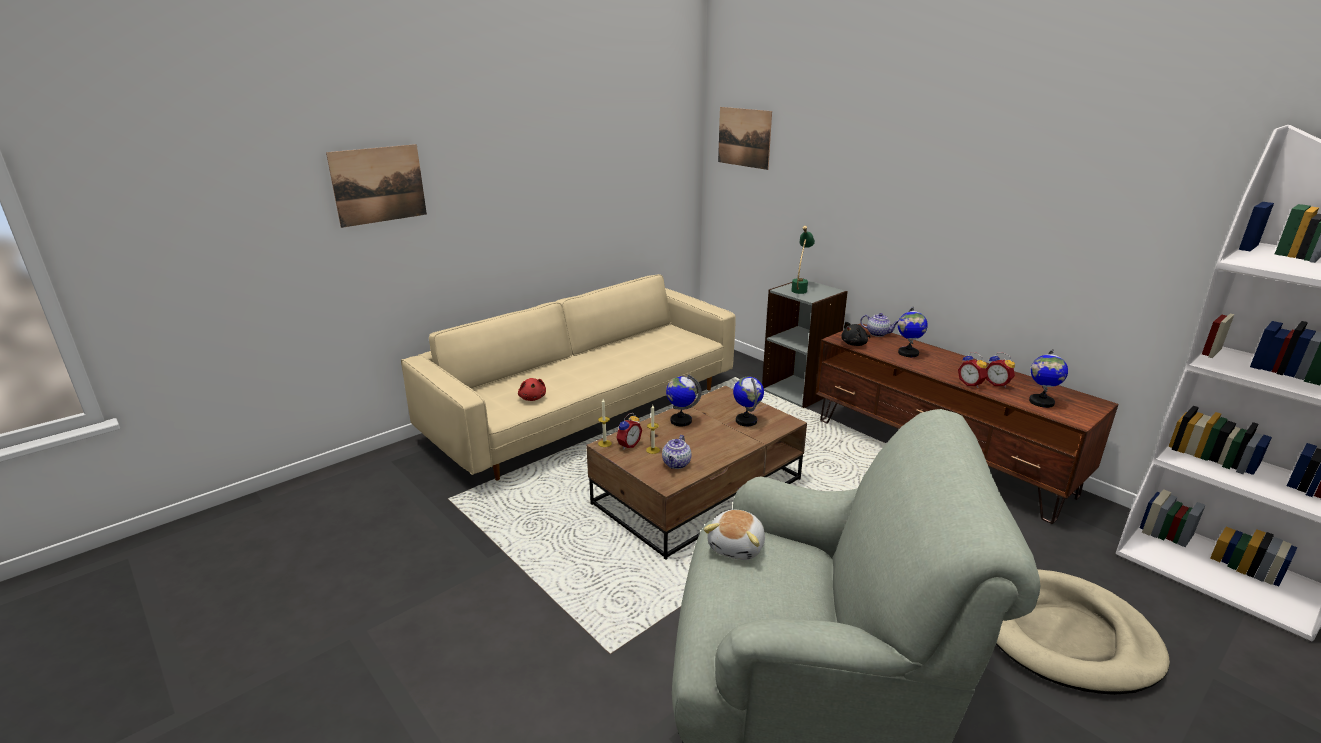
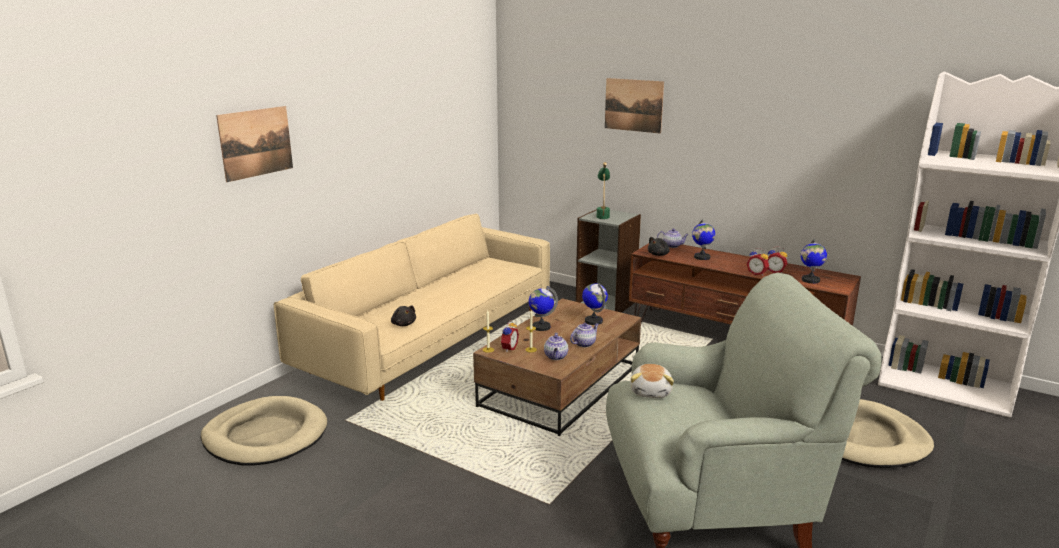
camera: 15 degrees left, 5 degrees down
red plush toy [518,378,546,401] -> black plush toy [391,306,416,326]
picture [718,107,772,170] -> picture moved to [605,78,664,134]
none -> beige dog bed [201,396,327,465]
none -> teapot [570,323,599,347]

